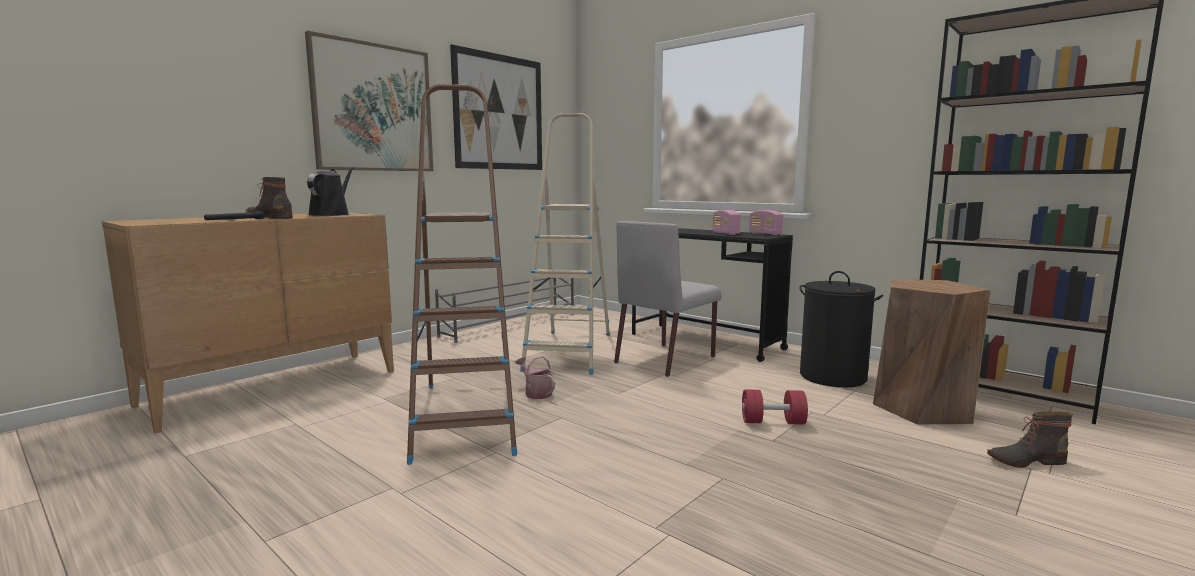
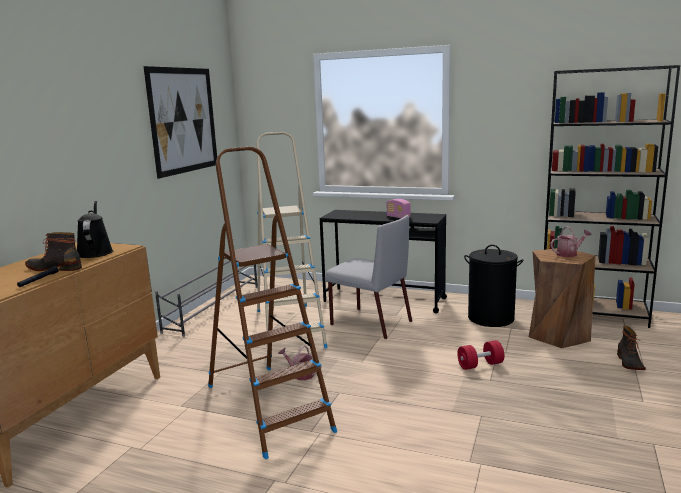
camera: 20 degrees left, 5 degrees up
picture [305,31,433,171] -> none
grey chair [614,221,721,377] -> grey chair turned 75 degrees counterclockwise [325,215,412,339]
radio [749,210,783,235] -> none
boot [987,412,1073,468] -> boot turned 60 degrees counterclockwise [617,326,646,370]
none -> watering can [551,226,592,257]

